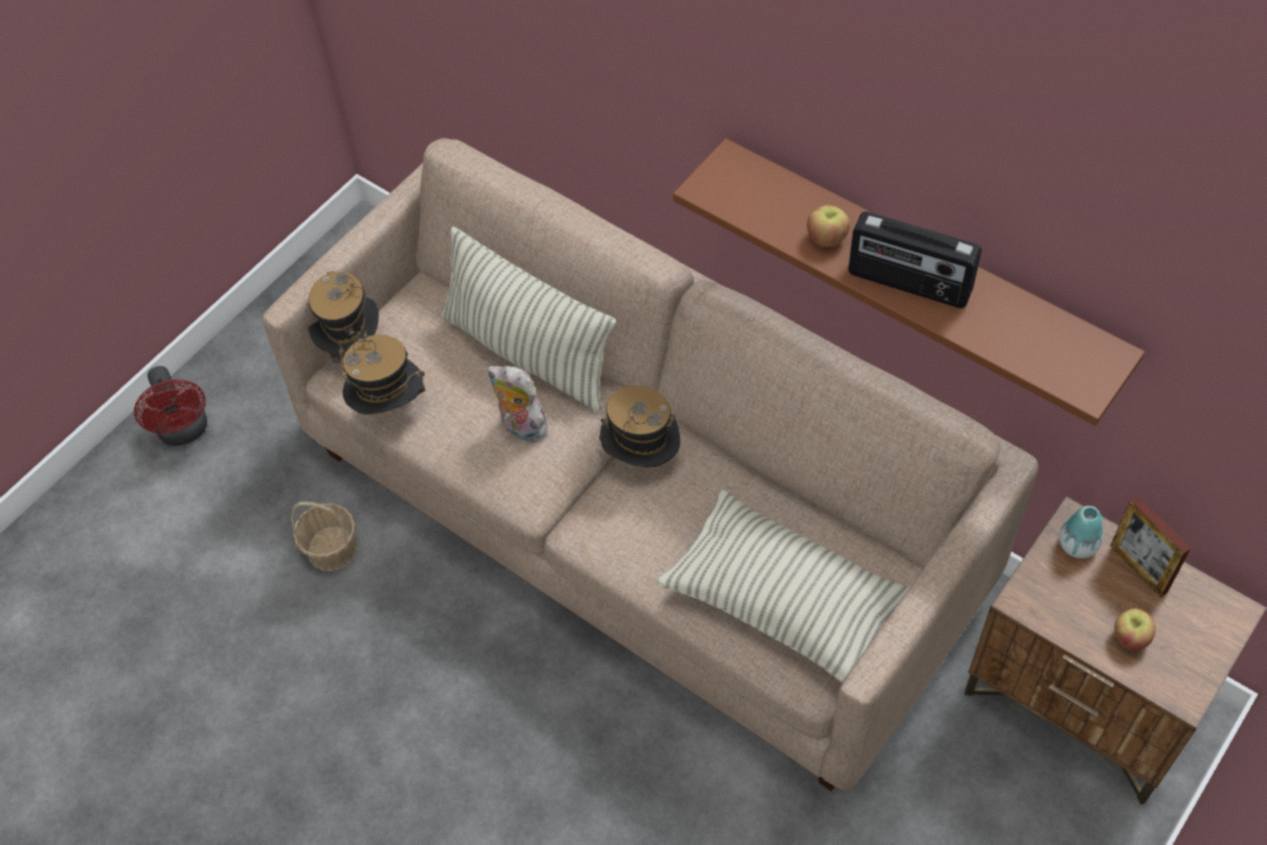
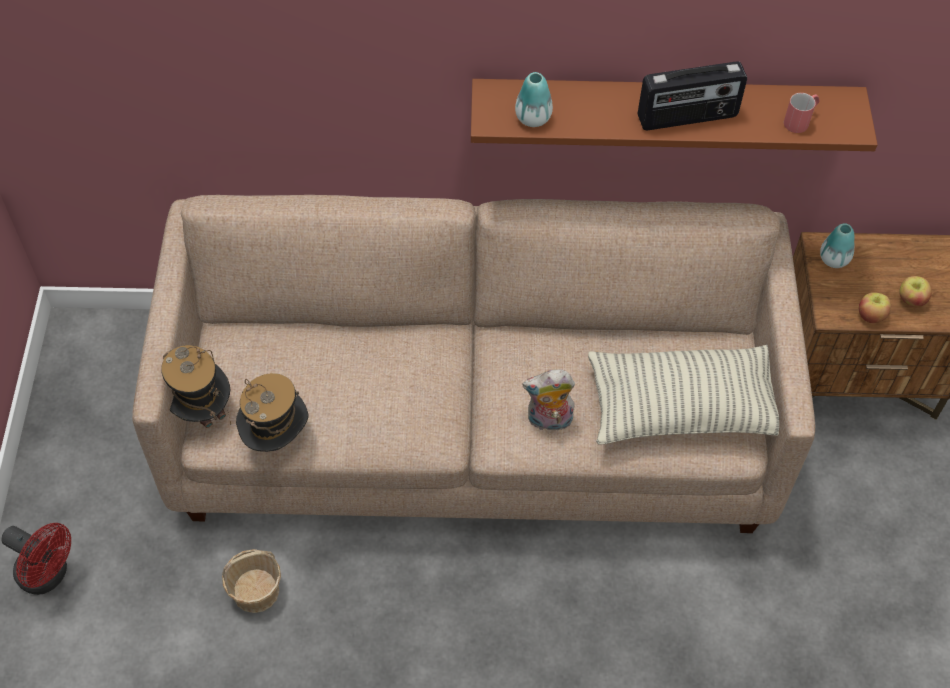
camera: 40 degrees left, 0 degrees up
pillow [441,227,617,412] -> none
plush toy [488,366,554,442] -> plush toy moved to [522,369,575,431]
hat [599,385,680,468] -> none
apple [807,205,850,247] -> apple moved to [859,292,891,323]
picture frame [1110,495,1191,597] -> none
none -> vase [515,72,553,127]
none -> red mug [784,93,820,133]

